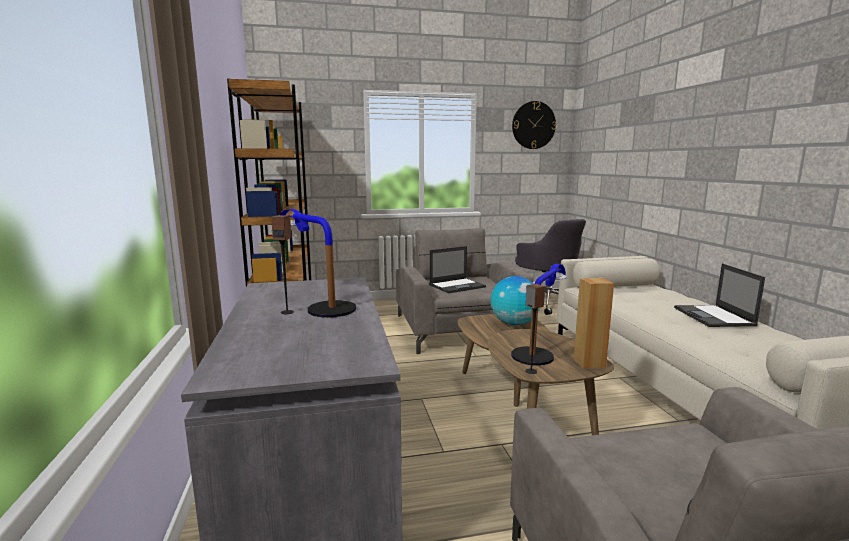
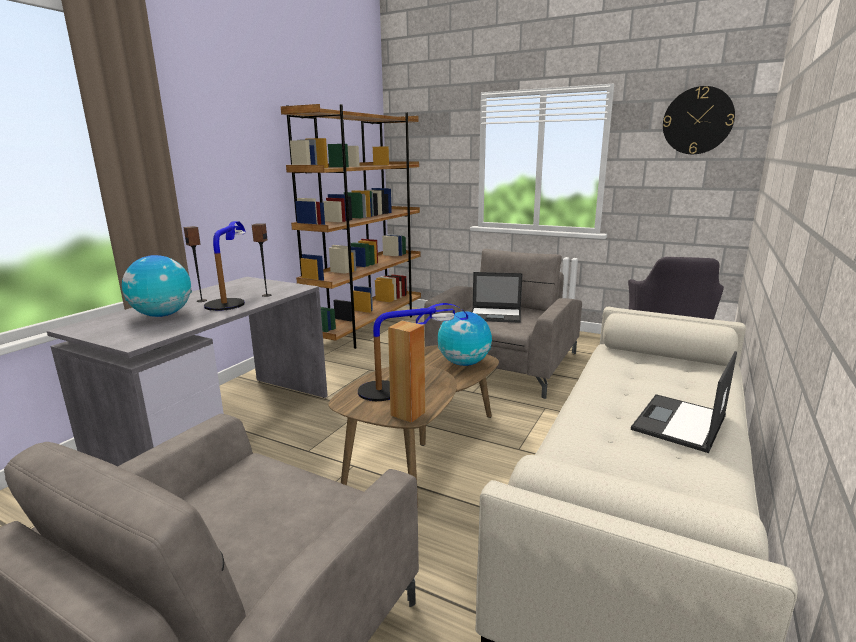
camera: 40 degrees right, 5 degrees up
speaker [525,284,545,374] -> speaker moved to [252,223,271,297]
none -> globe [122,255,192,317]

